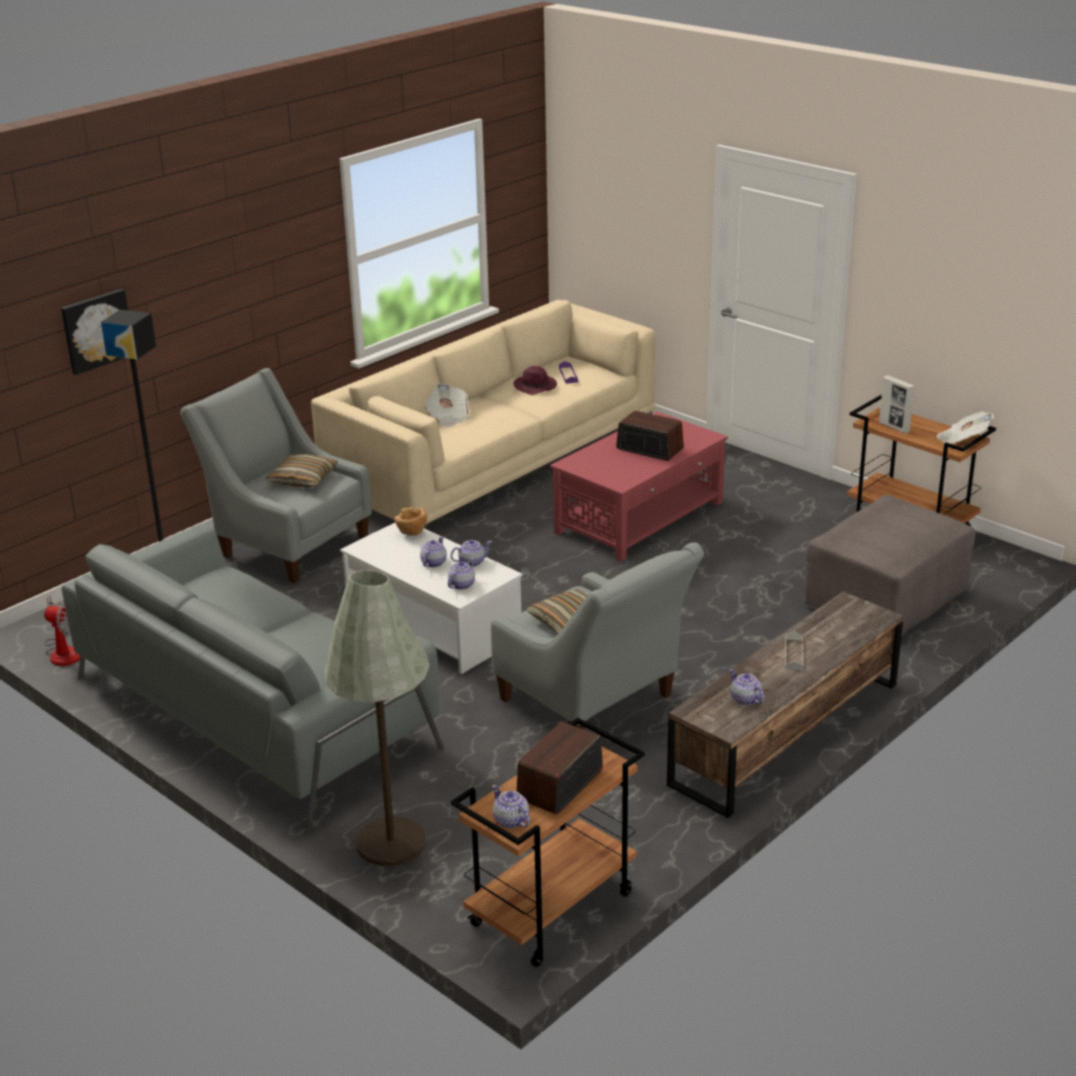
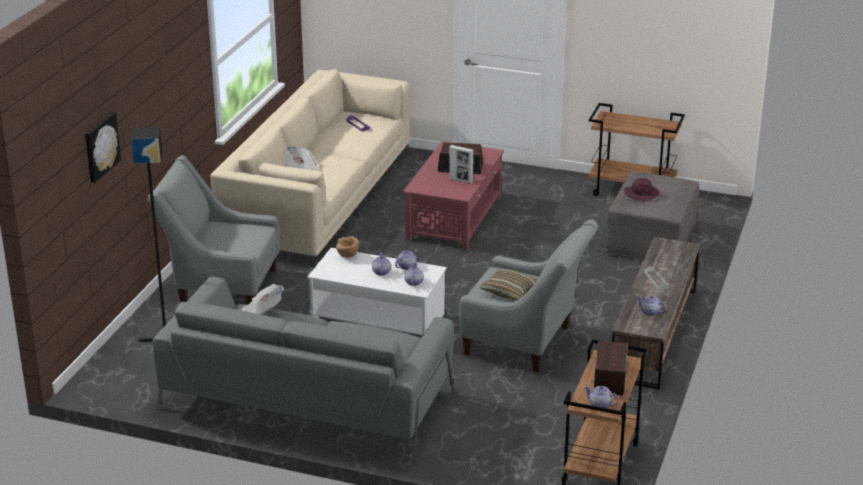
camera: 25 degrees left, 0 degrees up
fan [44,595,80,666] -> none
pillow [265,454,338,487] -> none
grey floor lamp [324,570,430,866] -> none
purple hat [513,366,557,395] -> purple hat moved to [624,178,659,202]
picture frame [879,375,915,434] -> picture frame moved to [449,145,474,184]
newspaper [936,411,994,444] -> newspaper moved to [242,284,284,315]

